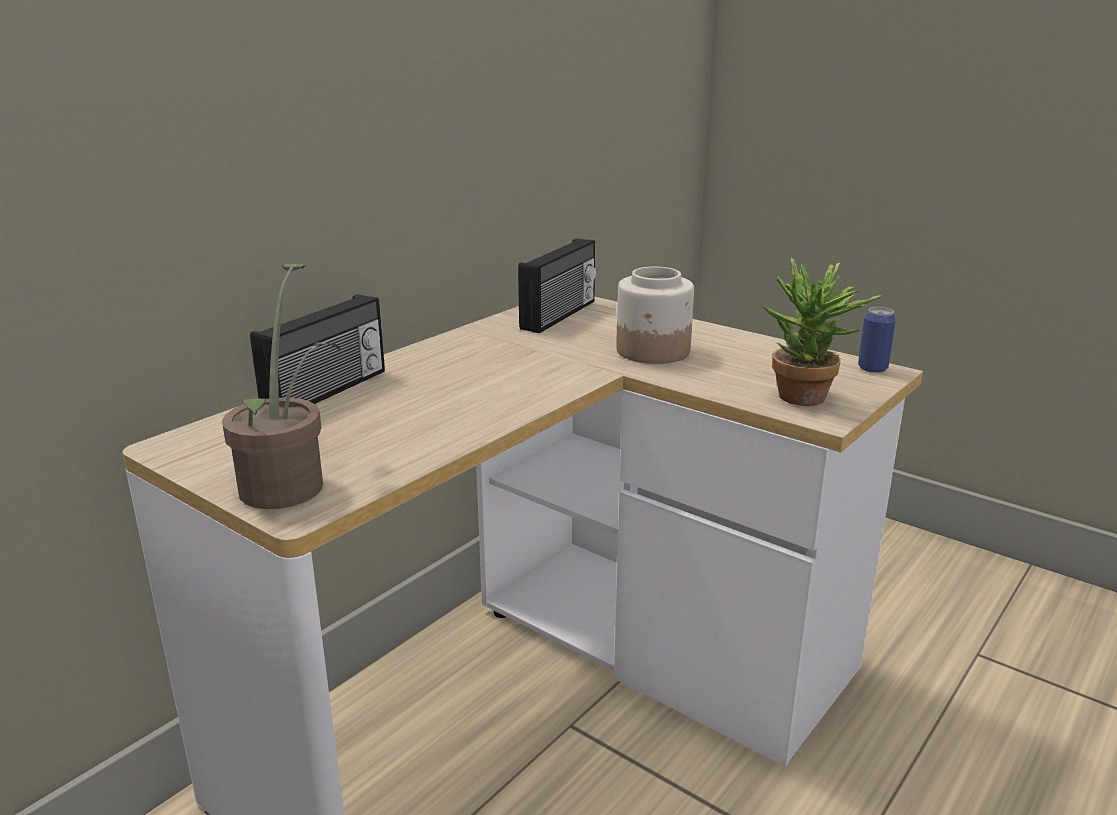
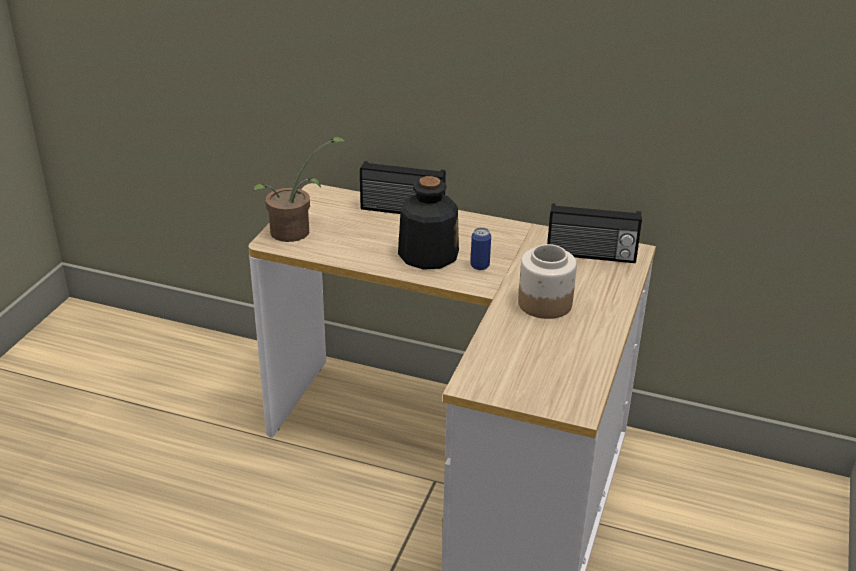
camera: 70 degrees right, 10 degrees up
potted plant [762,258,883,406] -> none
can [858,307,896,373] -> can moved to [470,227,491,270]
none -> bottle [398,176,459,270]

